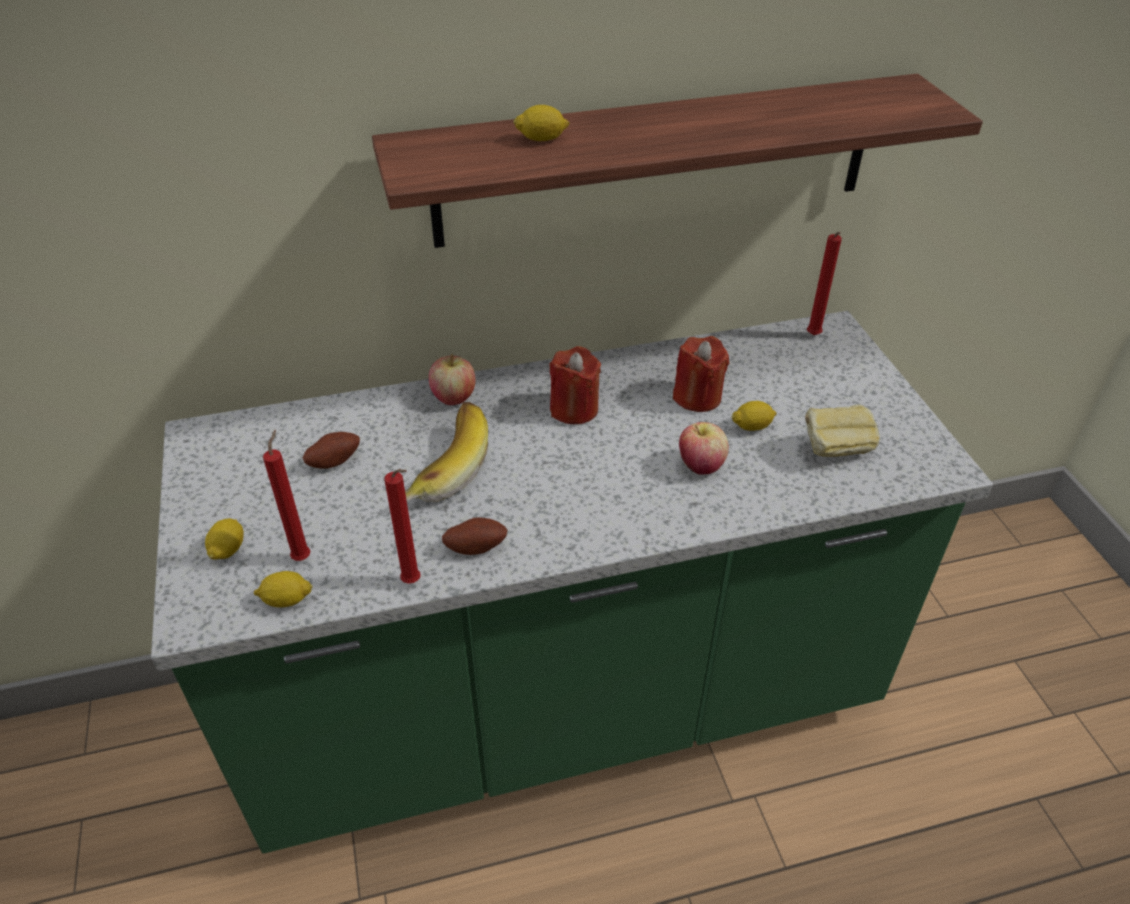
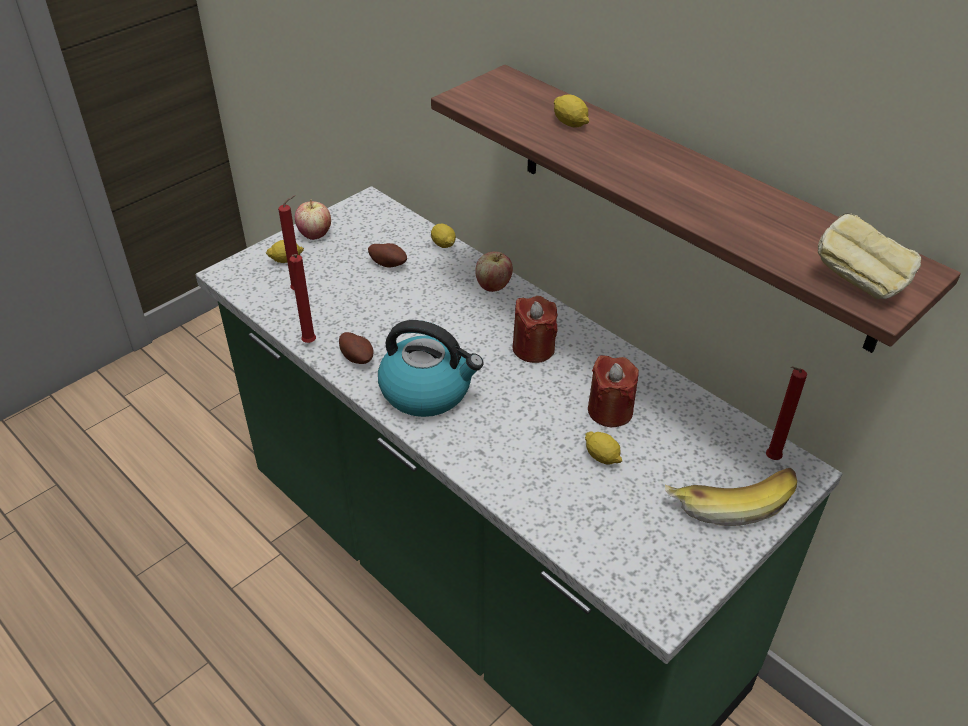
camera: 60 degrees right, 0 degrees up
lemon [254,571,313,608] -> lemon moved to [431,223,456,248]
banana [405,402,488,502] -> banana moved to [665,468,797,526]
apple [679,422,729,475] -> apple moved to [295,200,331,240]
bread [805,404,880,457] -> bread moved to [818,213,921,299]
none -> kettle [378,320,484,417]

